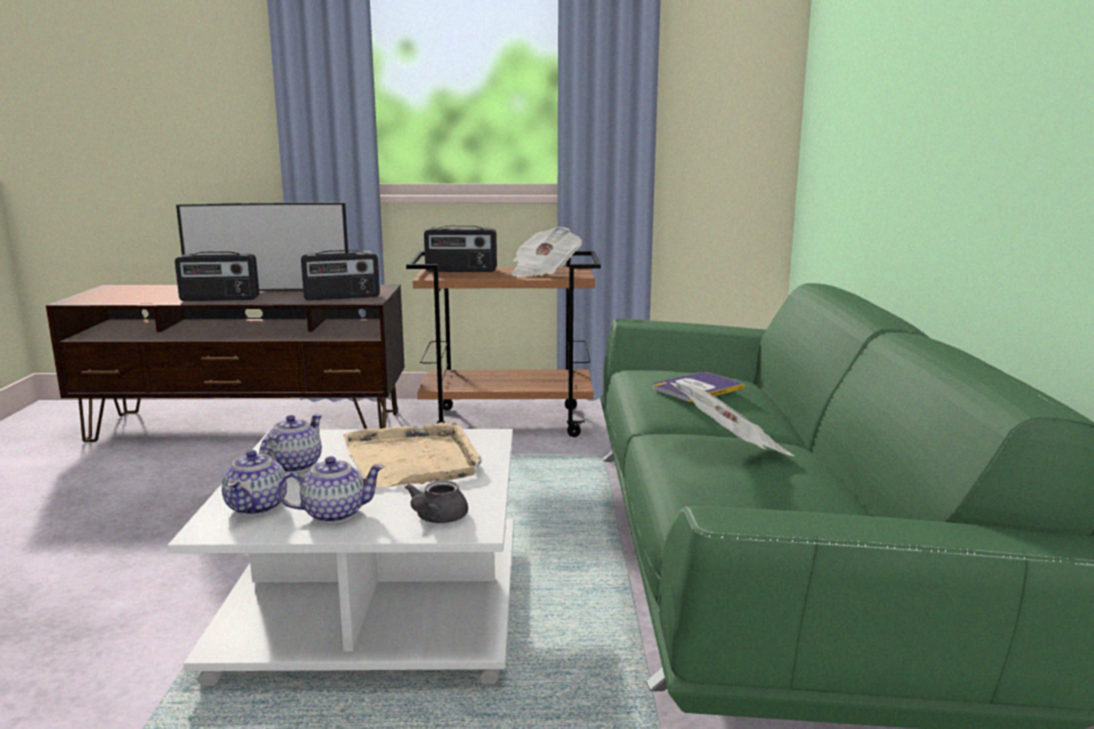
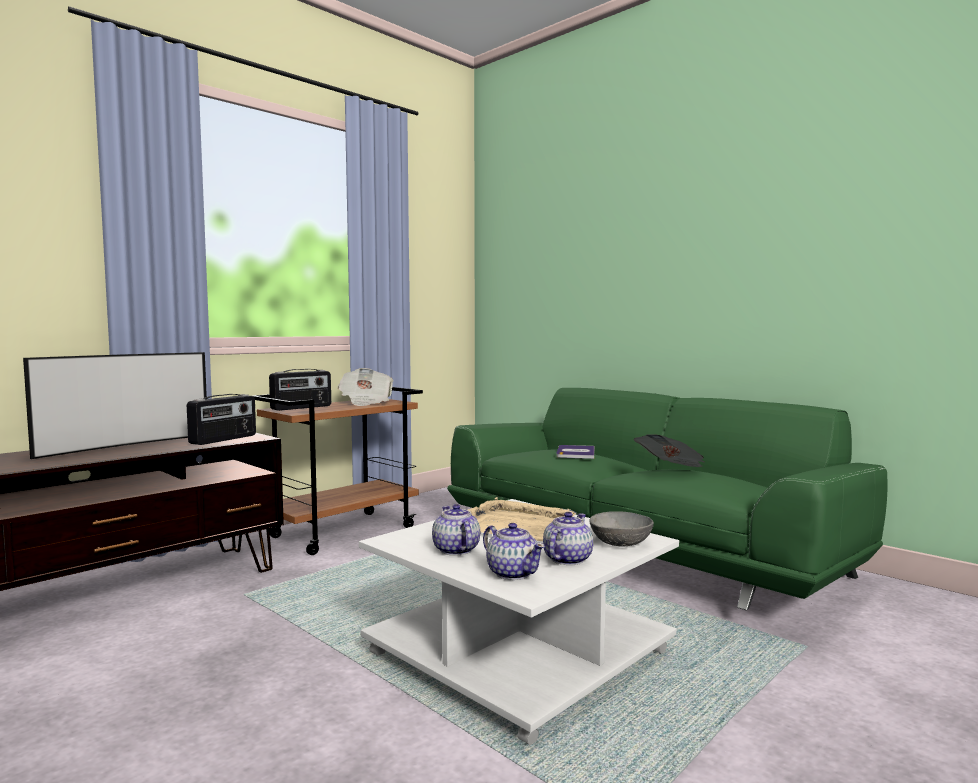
camera: 45 degrees left, 10 degrees down
radio [175,252,259,301] -> none
grey teapot [405,480,468,523] -> grey bowl [590,511,654,546]

